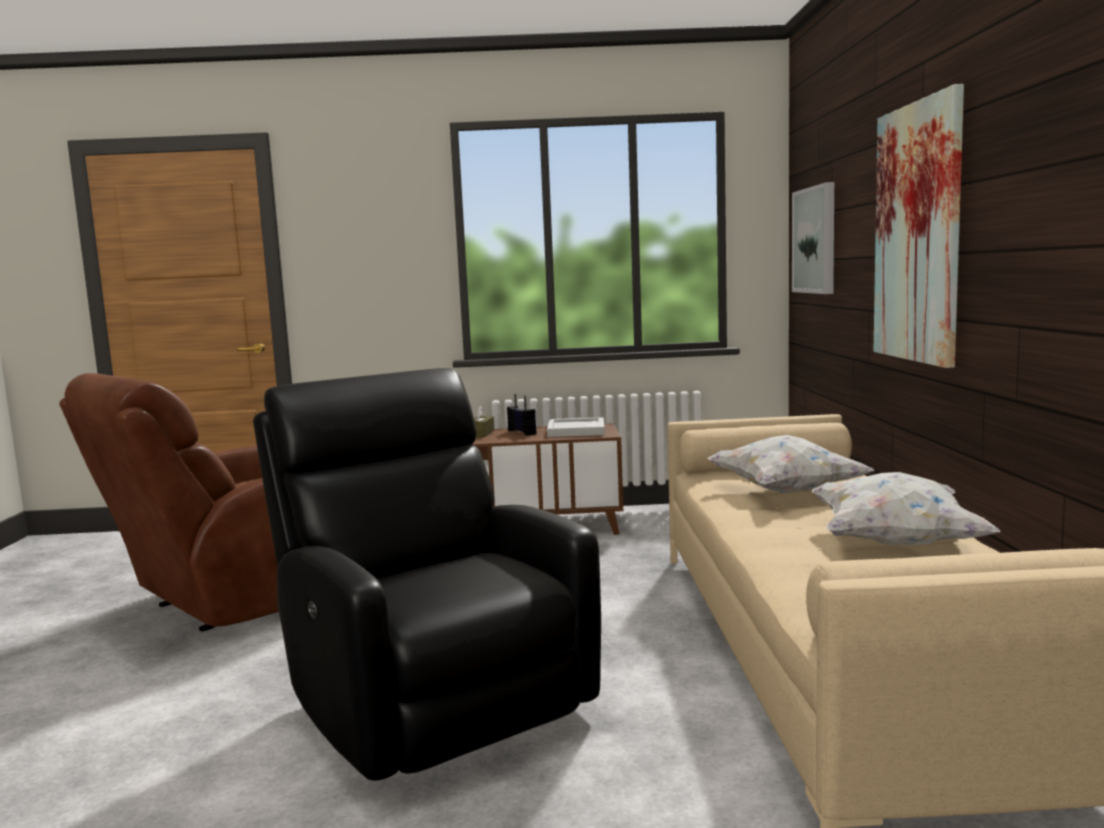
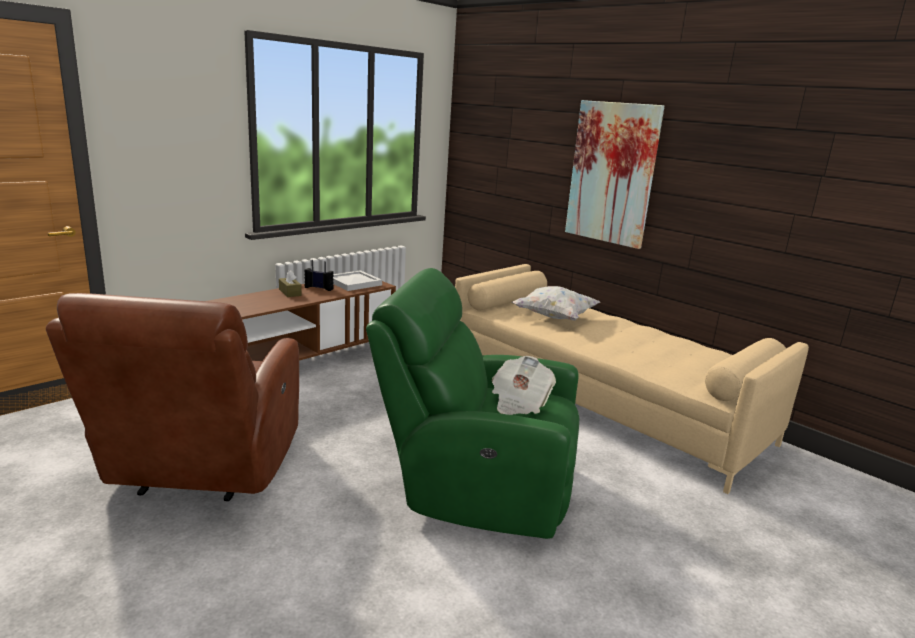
camera: 45 degrees left, 10 degrees up
black armchair [253,368,601,781] -> green armchair [366,268,579,539]
picture [792,182,834,294] -> none
white pillow [811,472,1000,545] -> none
none -> newspaper [492,356,556,415]

